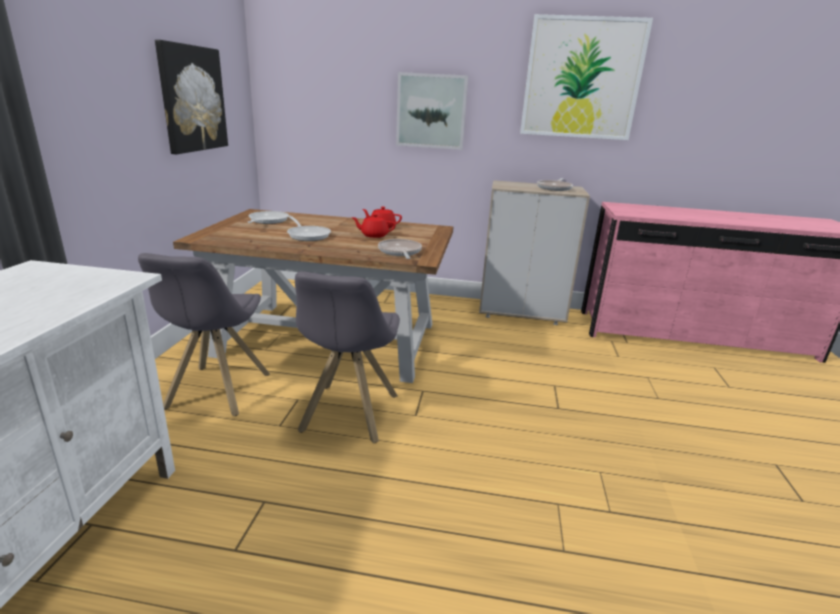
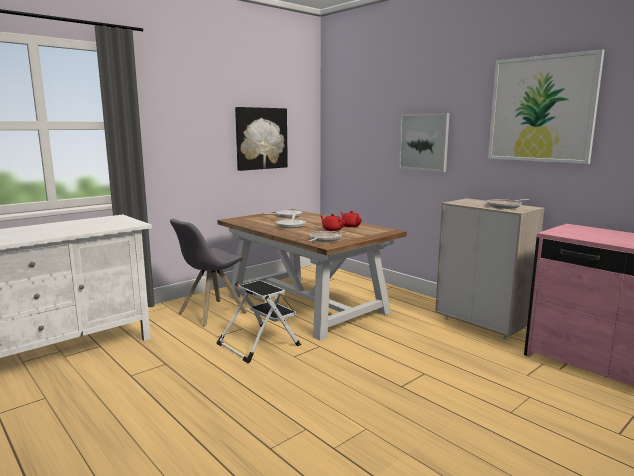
camera: 40 degrees right, 10 degrees down
grey chair [295,271,400,443] -> step ladder [216,280,301,363]

